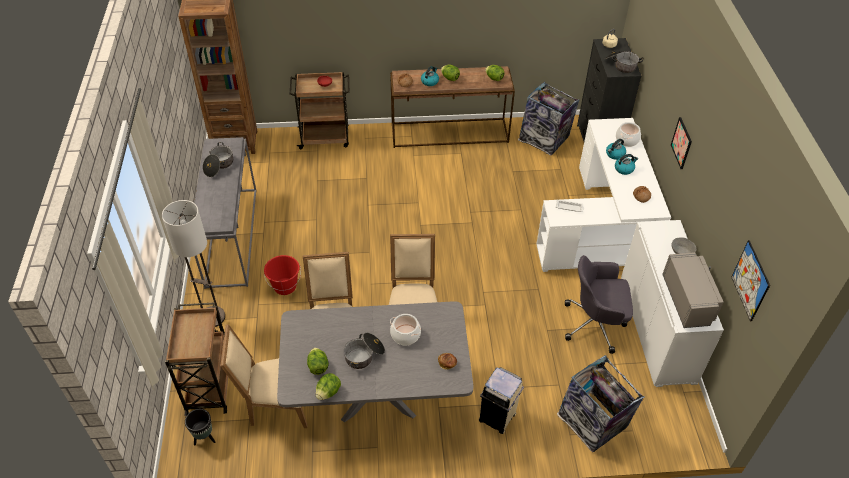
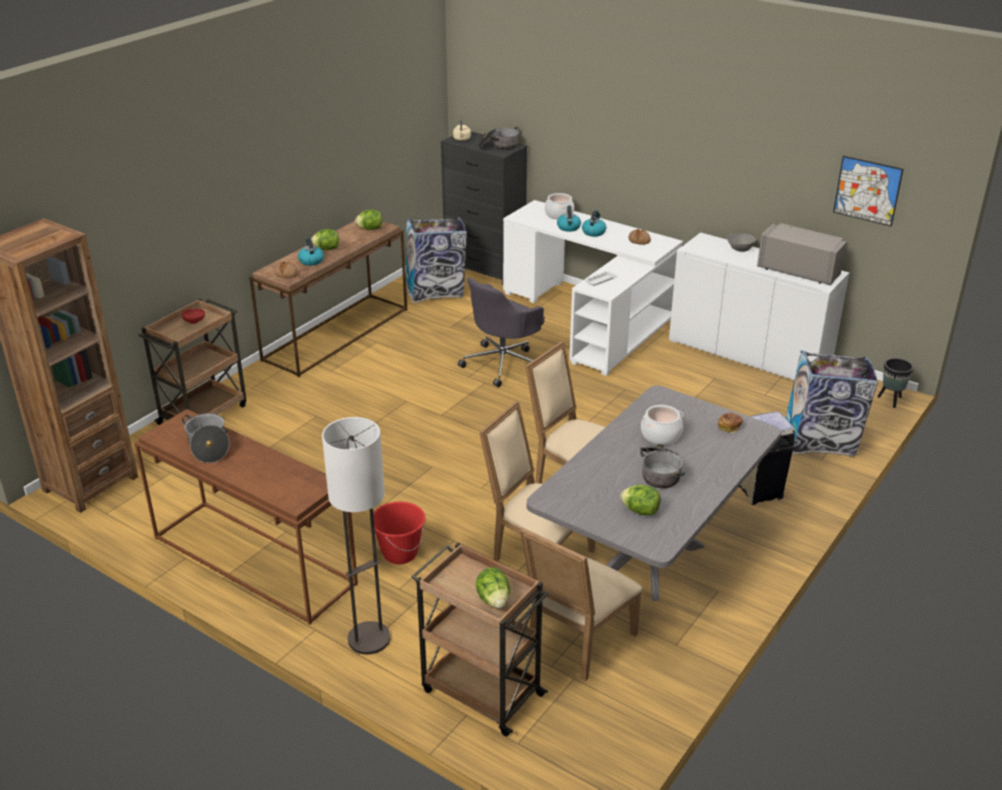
camera: 50 degrees left, 15 degrees down
black planter [185,409,216,445] -> black planter moved to [877,358,913,408]
grey console table [194,137,256,289] -> brown console table [135,409,358,625]
lettuce [316,373,341,400] -> lettuce moved to [475,567,510,608]
grey office chair [565,255,633,354] -> grey office chair moved to [458,278,545,387]
picture [671,117,692,169] -> none

